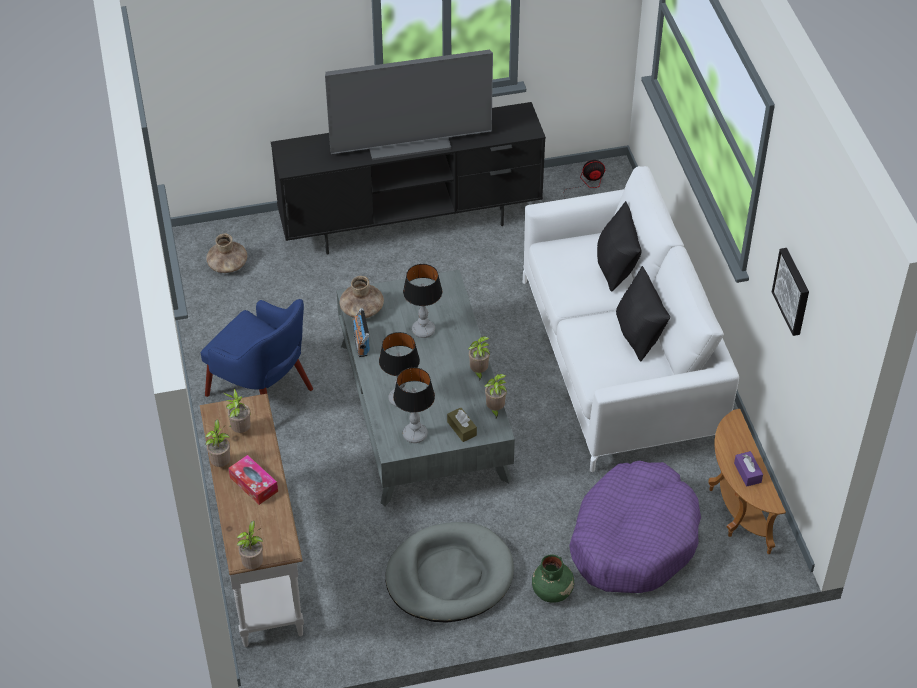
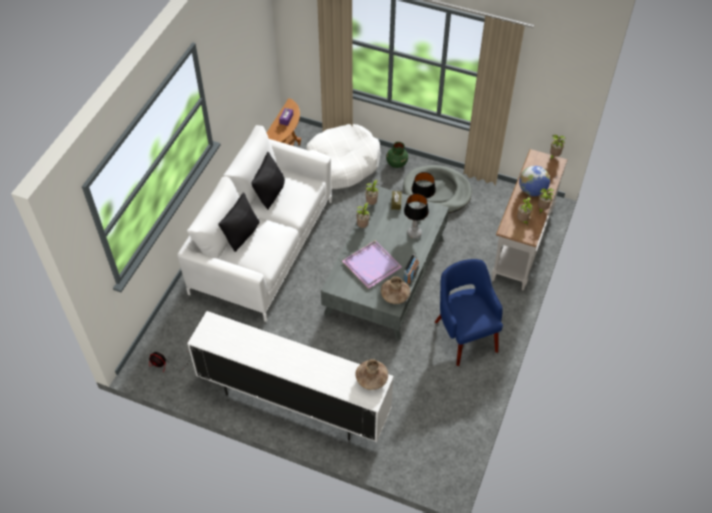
camera: 145 degrees left, 5 degrees up
brown vase [206,234,247,273] -> brown vase moved to [355,359,388,390]
tissue box [229,455,278,505] -> globe [519,166,550,196]
black tv stand [271,102,546,255] -> white tv stand [187,311,394,442]
television [325,50,493,160] -> none
table lamp [403,264,442,338] -> purple tray [342,240,402,289]
purple dog bed [569,460,701,593] -> white dog bed [306,124,381,189]
picture [772,248,809,336] -> none

